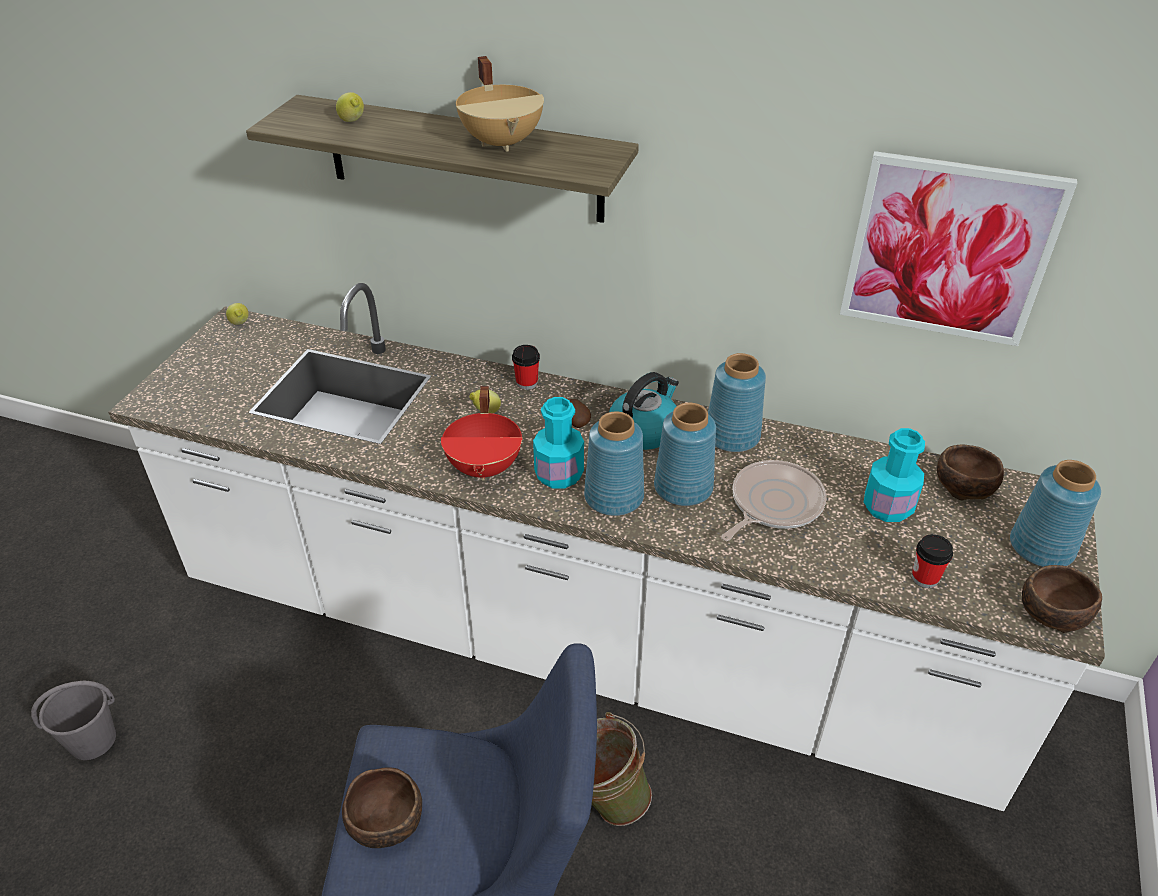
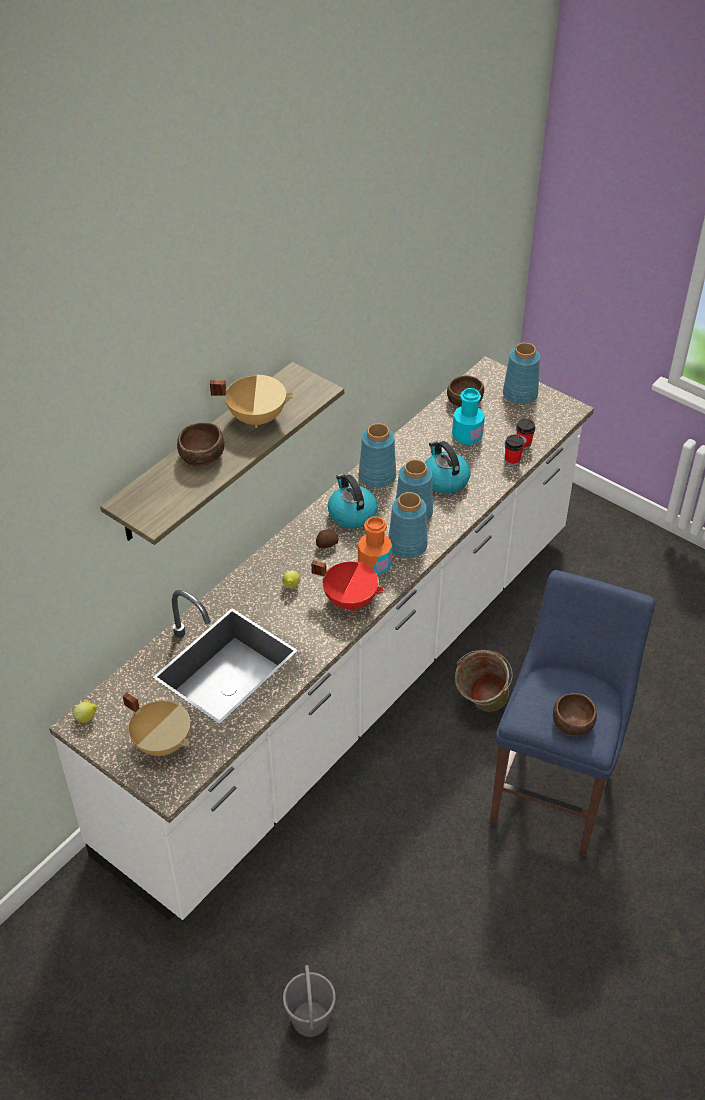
camera: 70 degrees left, 5 degrees up
lemon [336,92,364,122] -> none
cup [512,345,540,390] -> cup moved to [505,435,524,466]
turquoise bottle [533,397,584,489] -> orange bottle [358,516,392,576]
frying pan [721,460,827,541] -> kettle [425,441,471,494]
picture [840,151,1077,346] -> none
brown bowl [1022,565,1102,633] -> brown bowl moved to [177,423,224,467]
none -> beige cooking pot [123,692,190,756]

